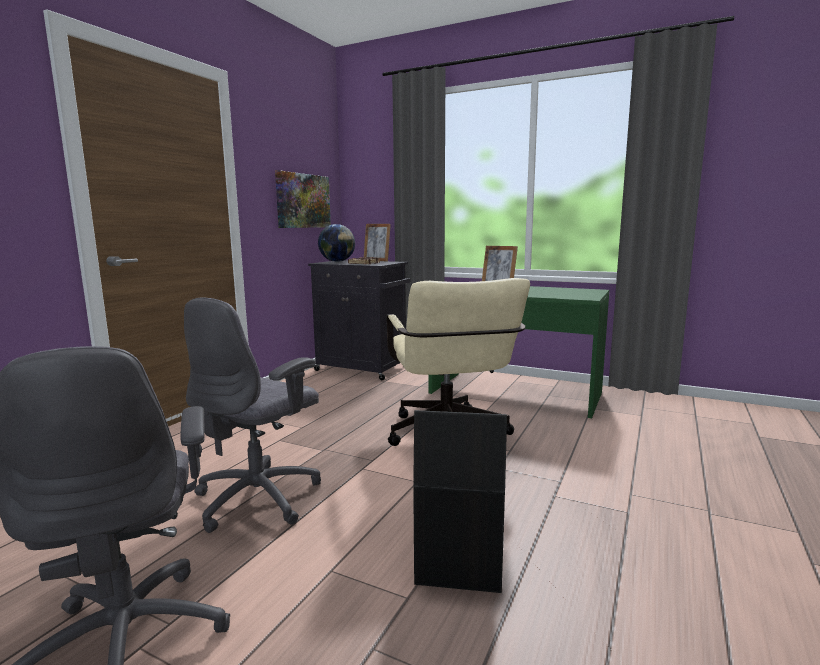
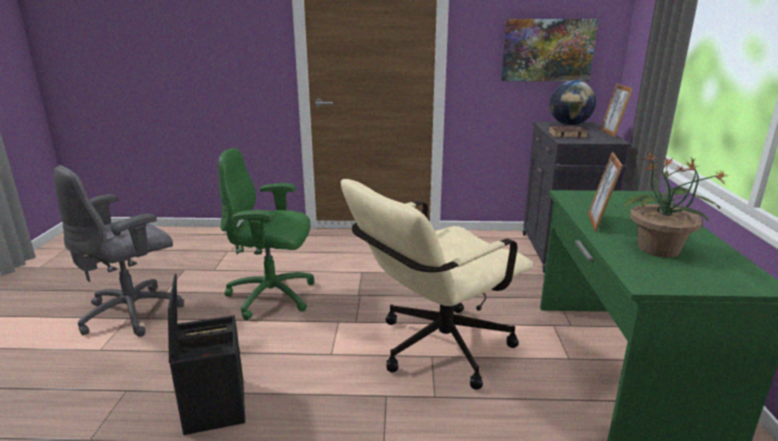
camera: 65 degrees right, 10 degrees up
grey office chair [184,297,321,533] -> green office chair [218,148,315,320]
none -> potted plant [623,153,728,257]

